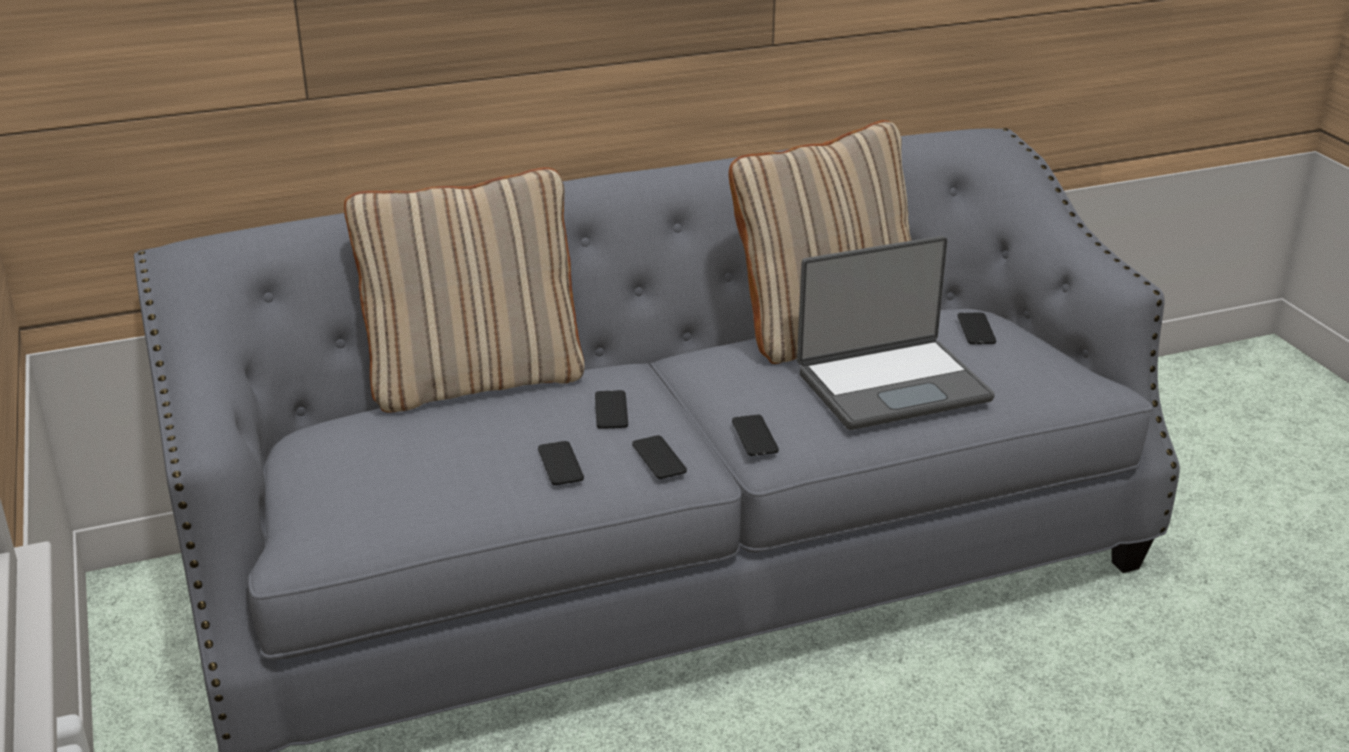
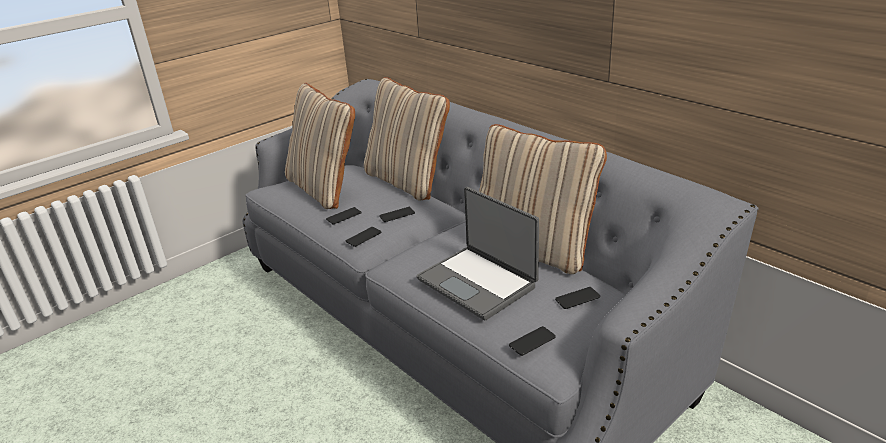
camera: 70 degrees right, 0 degrees up
phone [732,415,779,456] -> phone moved to [509,326,556,356]
none -> beige pillow [285,83,355,209]

